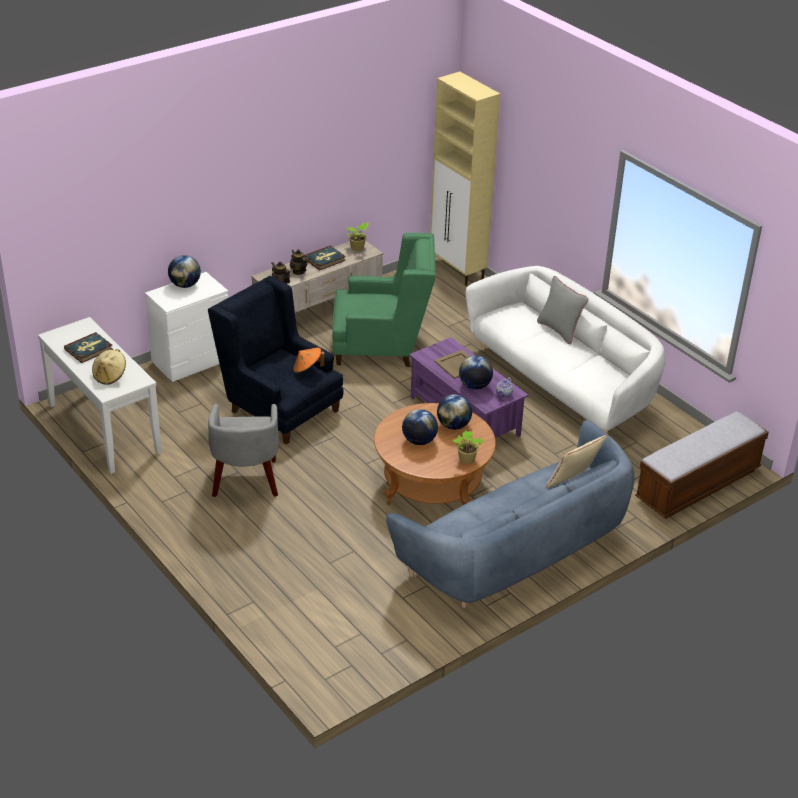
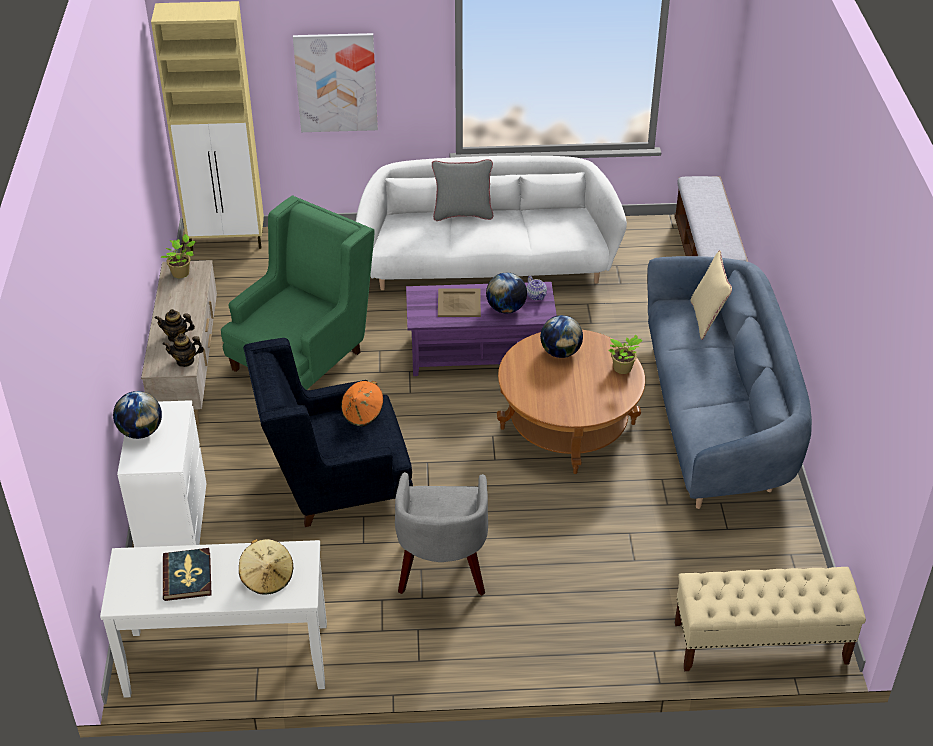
camera: 55 degrees left, 5 degrees up
grey armchair [208,404,279,497] -> grey armchair turned 60 degrees clockwise [395,472,488,596]
book [304,245,346,270] -> none
globe [402,409,438,445] -> none
none -> picture [293,33,378,132]
none -> beige bench [675,567,866,671]

